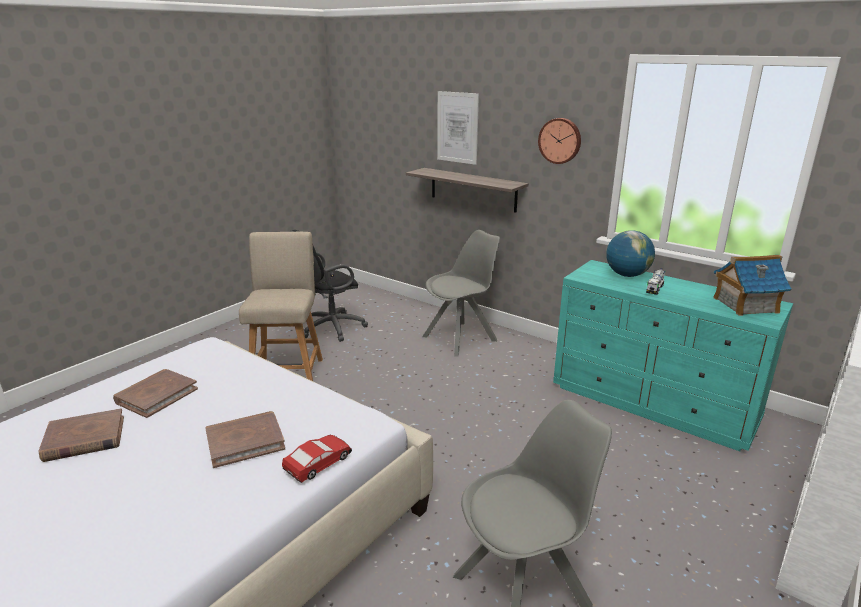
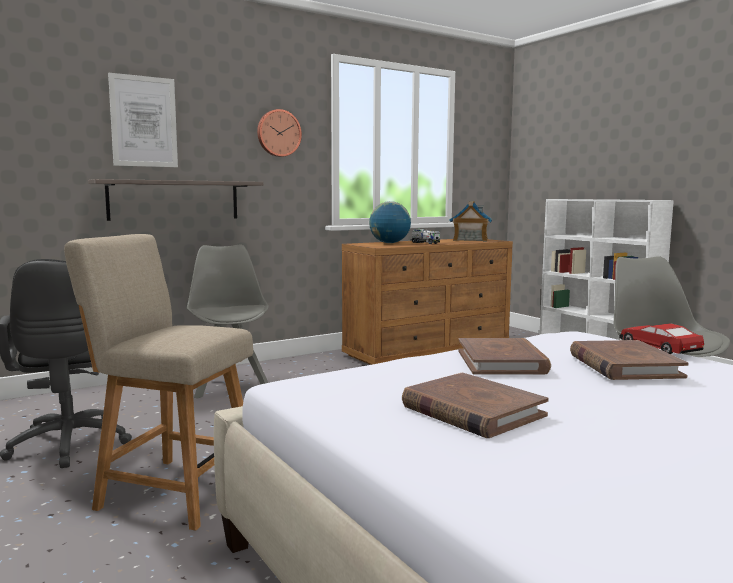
camera: 70 degrees left, 15 degrees down
brown book [38,408,124,462] -> brown book moved to [458,338,551,375]
turquoise dresser [553,260,793,451] -> brown dresser [342,239,513,365]

